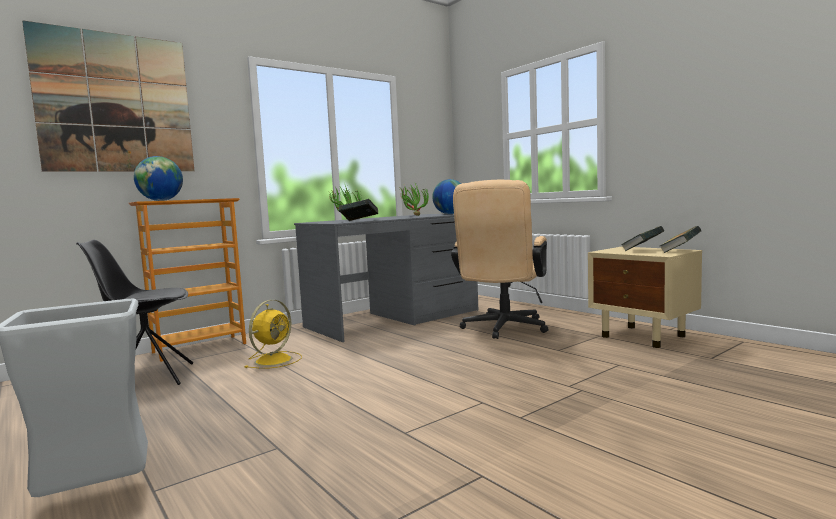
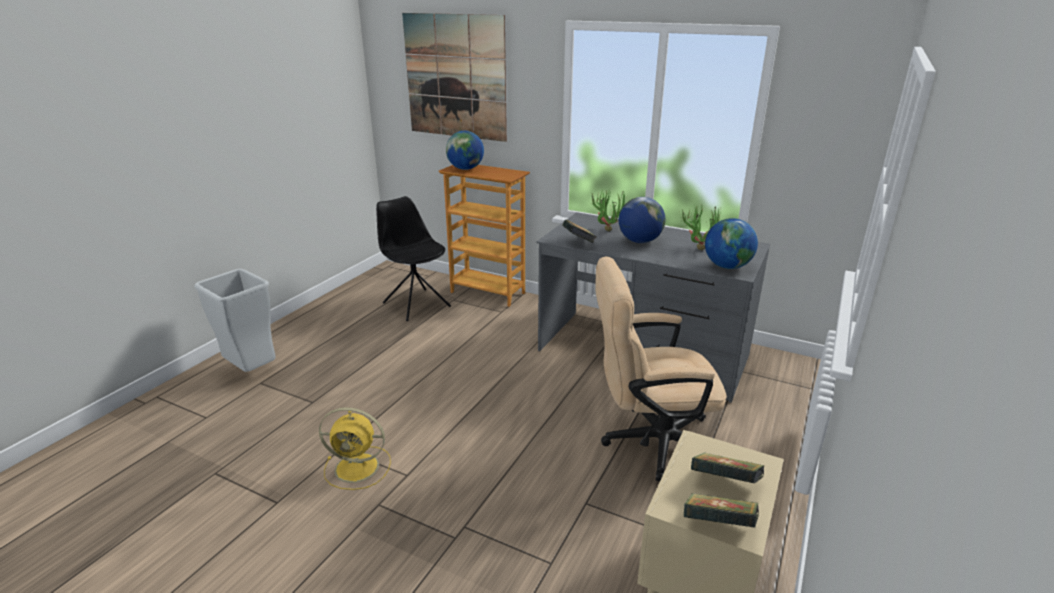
camera: 65 degrees right, 20 degrees up
yellow fan [245,300,302,369] -> yellow fan moved to [319,407,391,490]
none -> globe [619,197,665,243]

